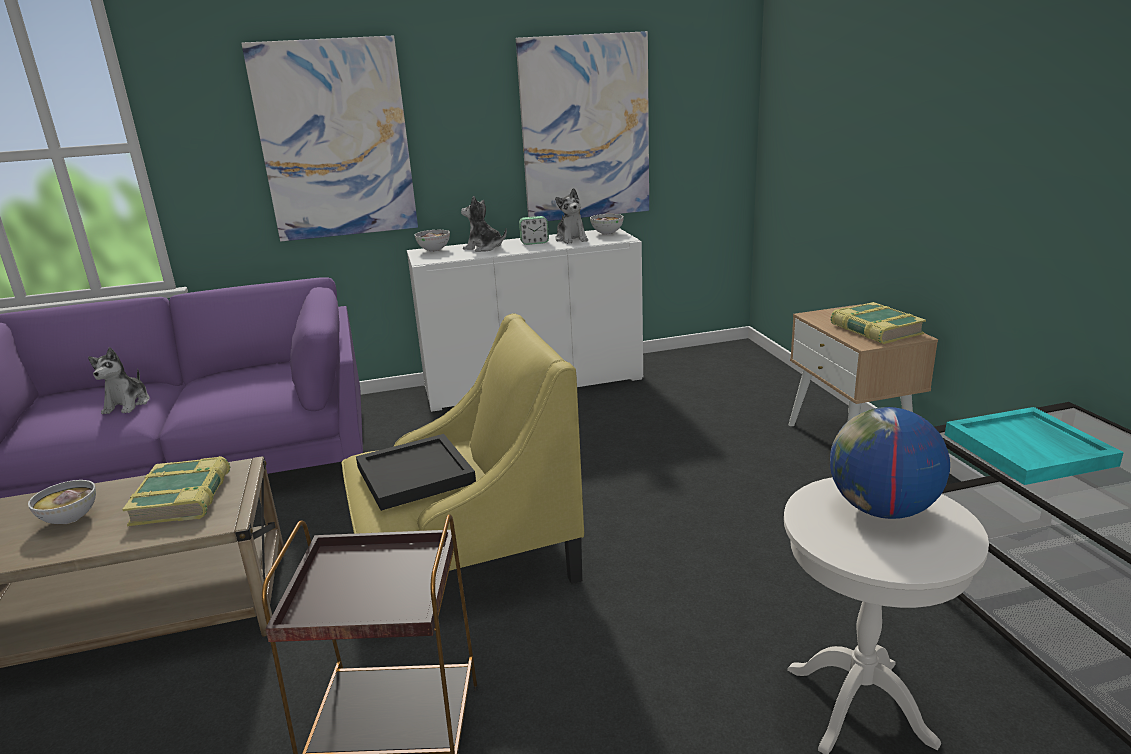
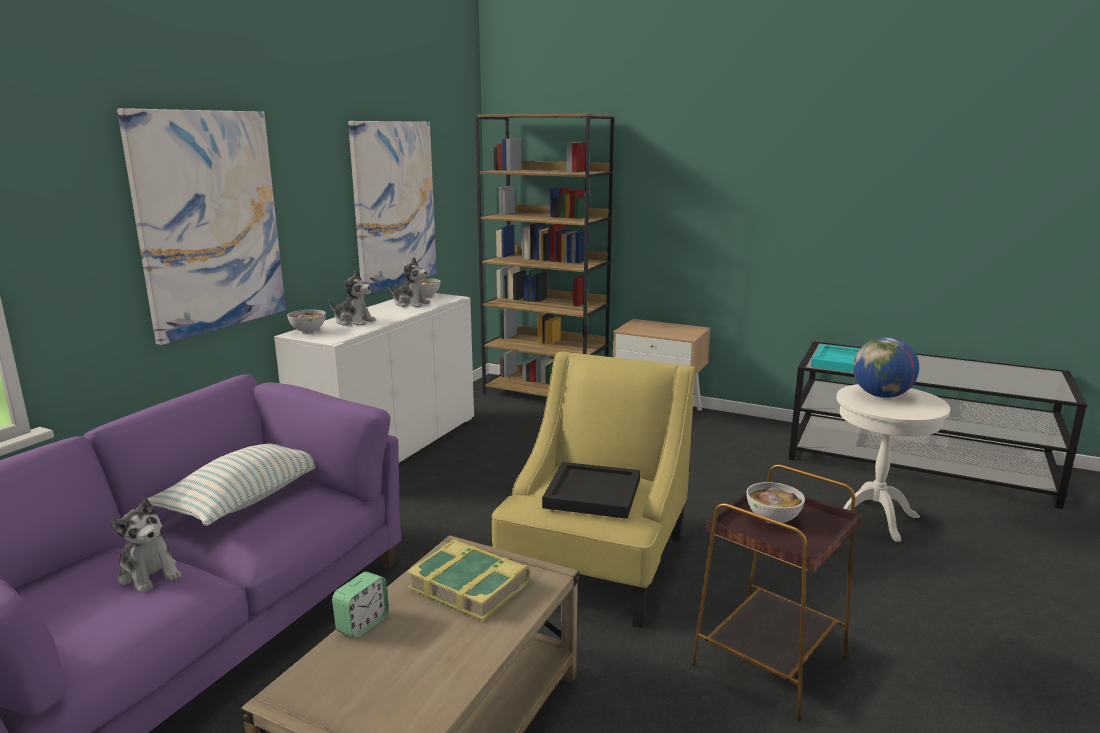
camera: 50 degrees left, 5 degrees down
bowl [28,480,96,524] -> bowl moved to [746,482,805,524]
plush toy [461,196,507,252] -> plush toy turned 135 degrees counterclockwise [329,270,376,326]
alarm clock [519,216,549,245] -> alarm clock moved to [332,572,389,638]
book [831,302,926,344] -> none
none -> pillow [147,443,315,526]
none -> brown bookcase [475,114,614,397]

